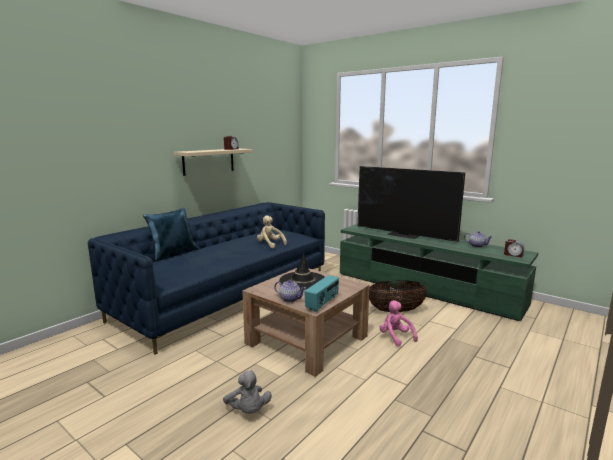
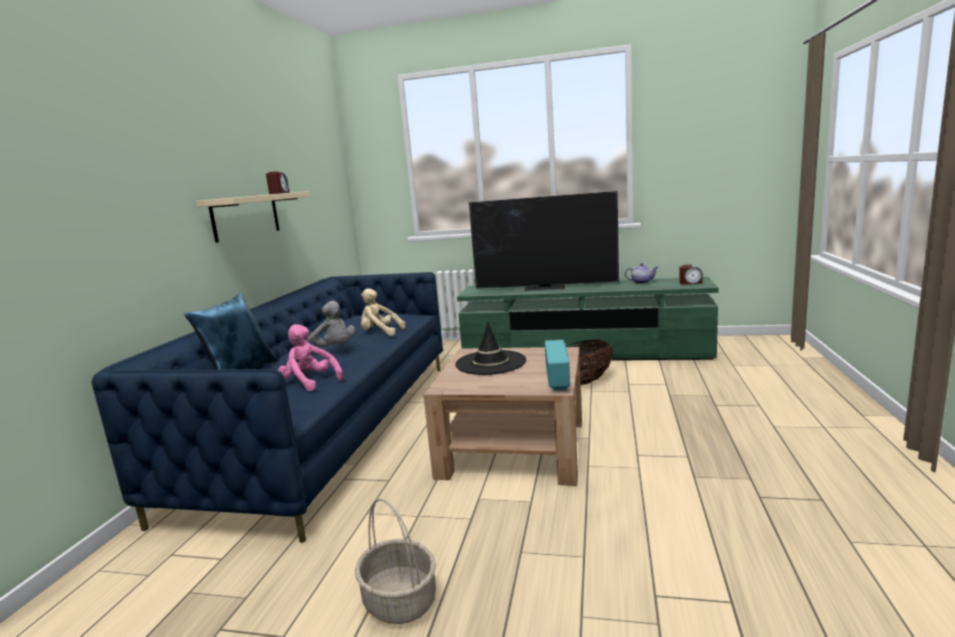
camera: 25 degrees left, 0 degrees up
grey plush toy [223,370,272,414] -> grey plush toy moved to [306,301,356,347]
teapot [274,280,306,302] -> none
pink plush toy [379,300,418,347] -> pink plush toy moved to [278,324,343,391]
none -> basket [355,499,436,624]

